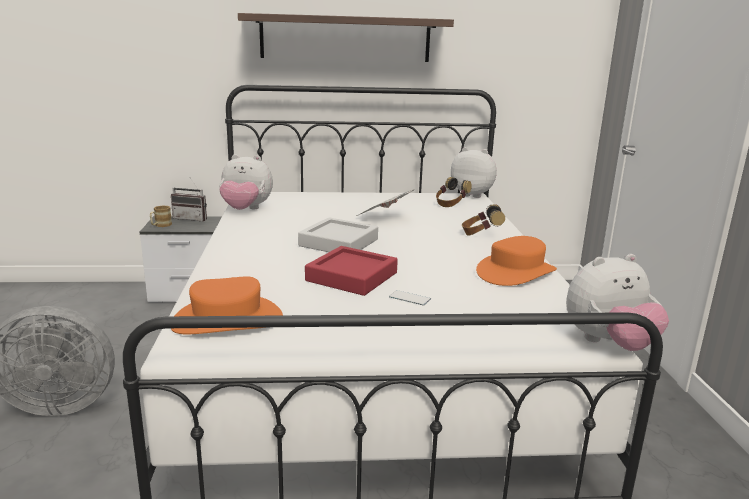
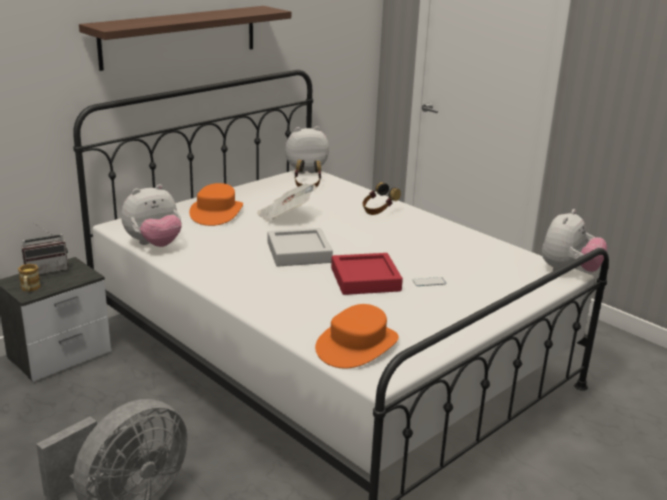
camera: 40 degrees left, 5 degrees up
orange hat [476,236,557,286] -> orange hat moved to [189,183,243,226]

